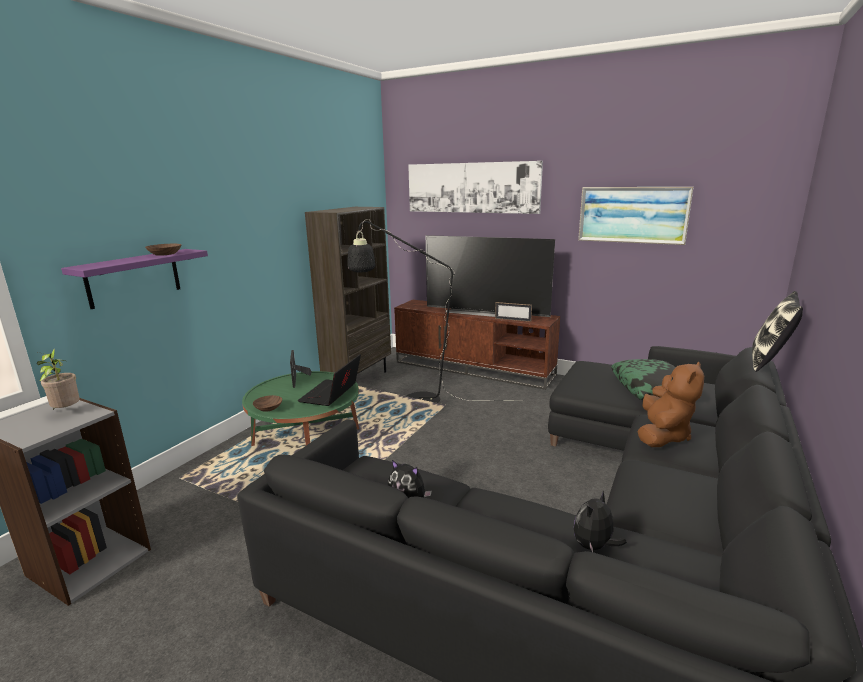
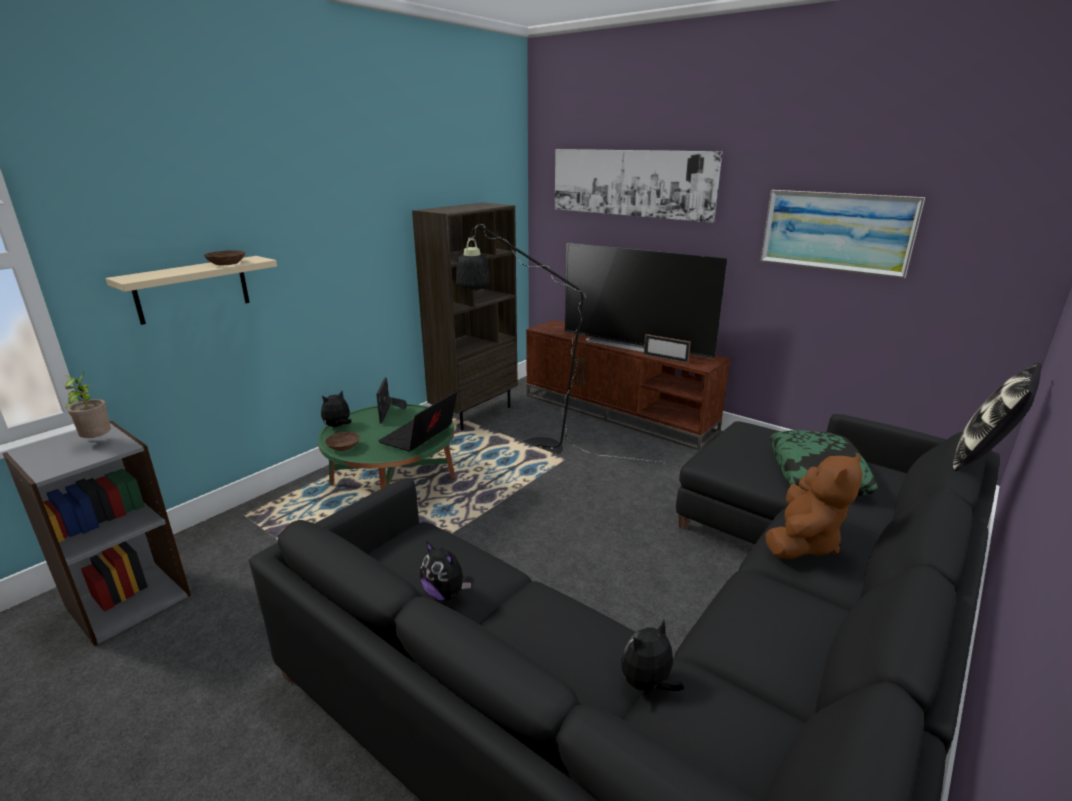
camera: 10 degrees right, 5 degrees up
purple shelf [61,249,208,309] -> beige shelf [106,256,277,325]
none -> plush toy [321,391,352,427]

